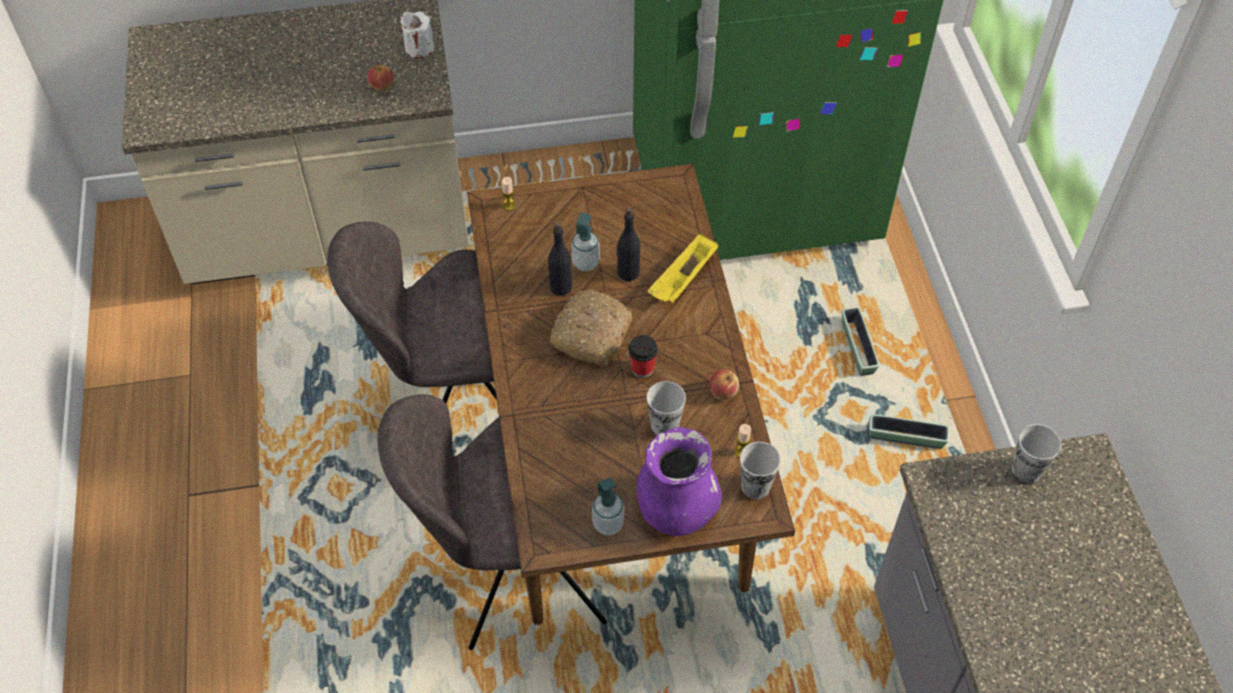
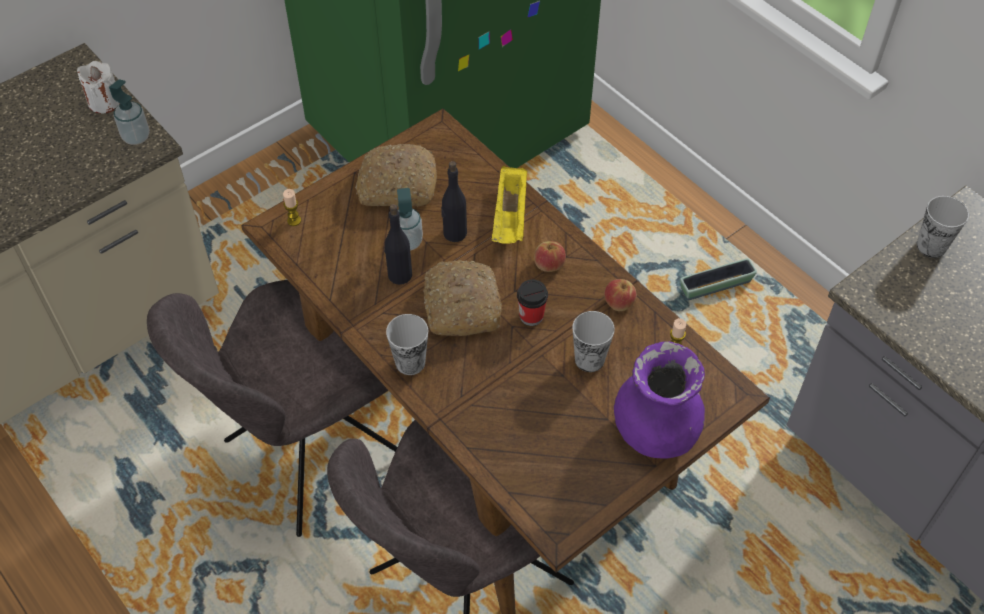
camera: 30 degrees left, 0 degrees up
apple [367,65,394,91] -> apple moved to [534,241,566,272]
soap dispenser [592,477,624,535] -> soap dispenser moved to [109,79,150,145]
cup [740,442,781,499] -> cup moved to [386,314,428,375]
planter [842,307,880,376] -> none
none -> bread [355,144,437,207]

